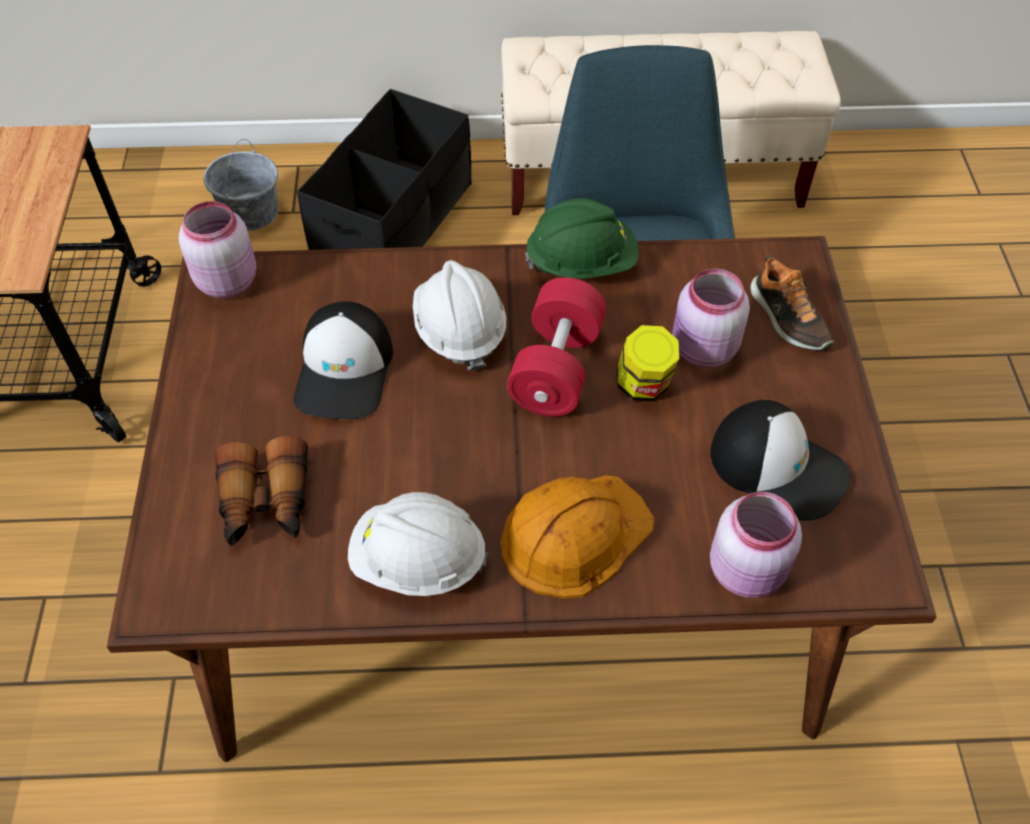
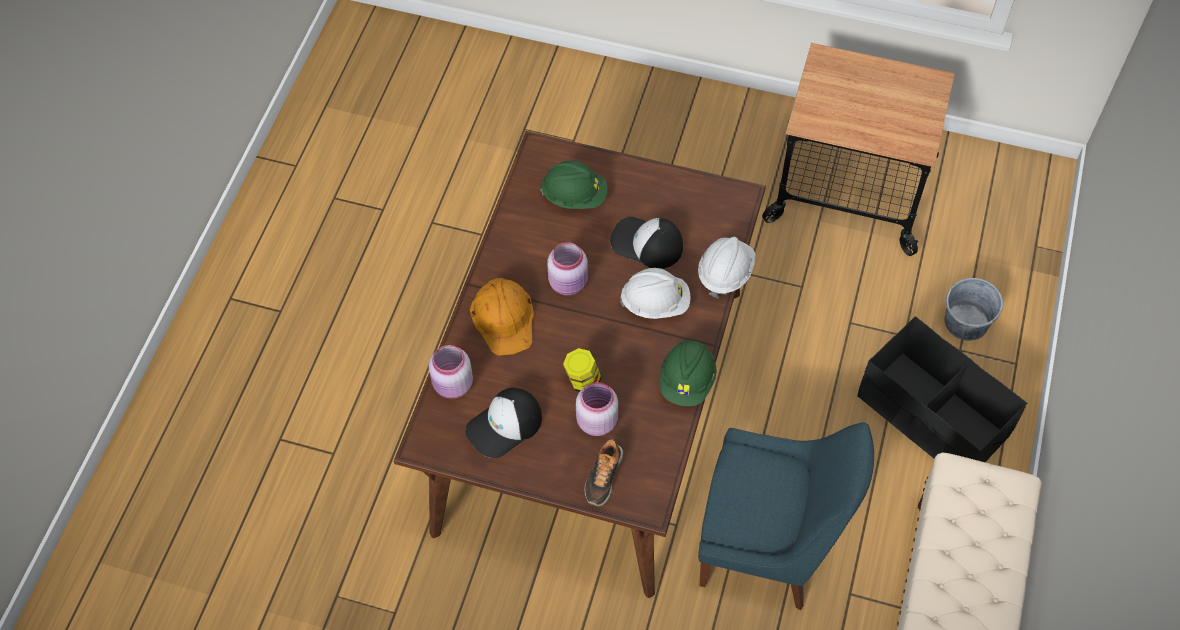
camera: 110 degrees right, 5 degrees up
pink jar [179,201,257,298] -> pink jar moved to [547,242,588,296]
binoculars [215,436,308,546] -> green hard hat [541,161,608,209]
white hard hat [348,492,488,596] -> white hard hat moved to [698,237,756,298]
red dumbbell [507,277,606,417] -> none
shoe [750,256,834,350] -> shoe turned 60 degrees counterclockwise [584,438,623,507]

